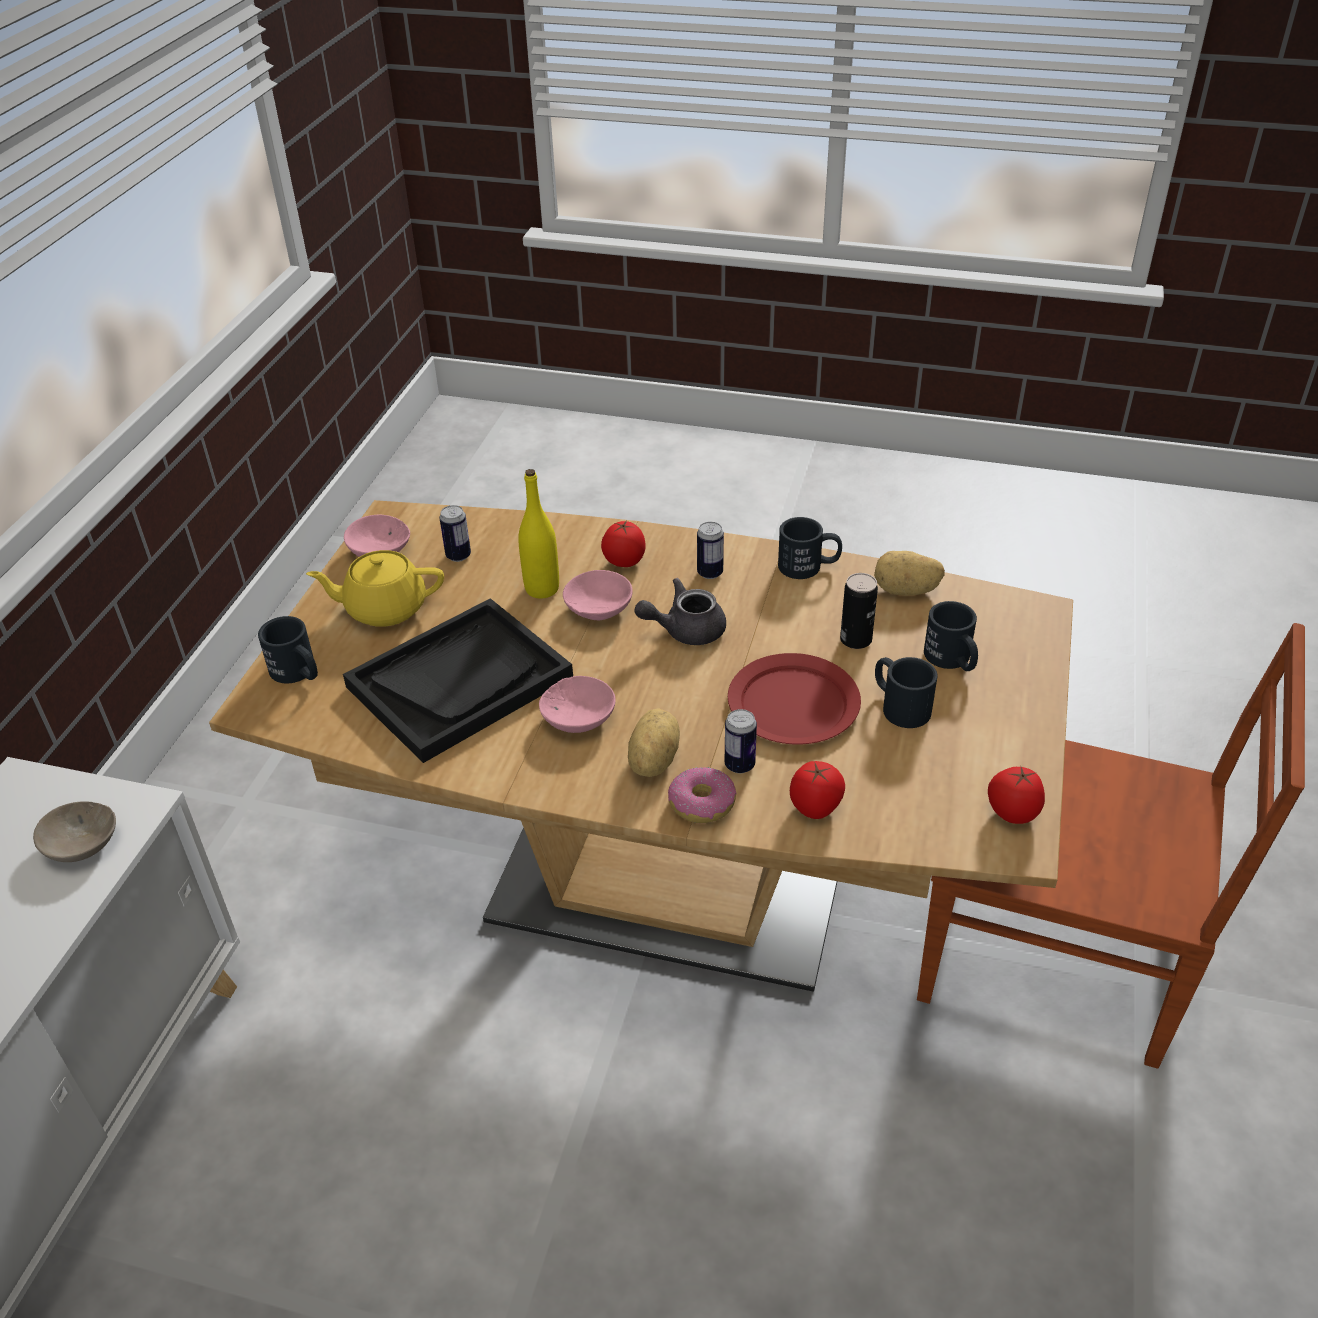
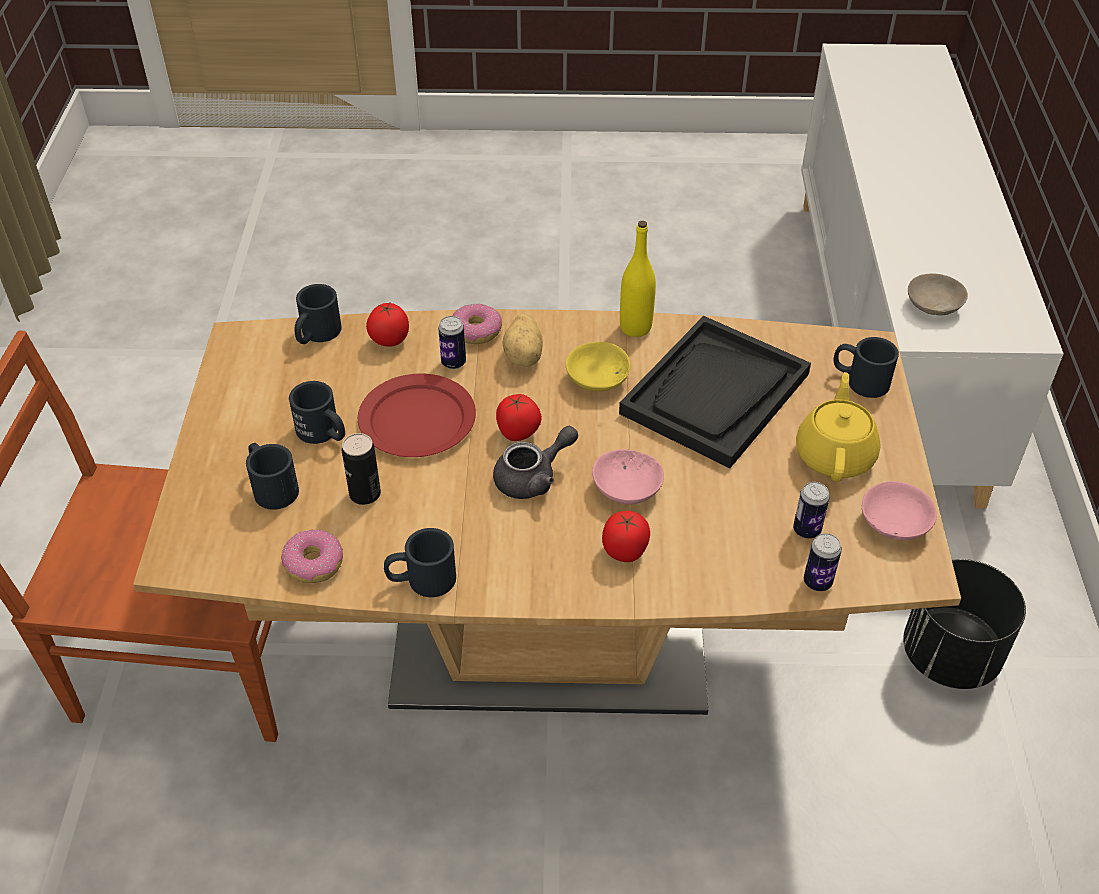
camera: 165 degrees right, 5 degrees up
yellow teapot [306,550,444,627] -> yellow teapot turned 60 degrees counterclockwise [796,372,881,482]
yellow bottle [518,469,559,599] -> yellow bottle moved to [620,221,656,337]
pink bowl [539,676,616,733] -> yellow bowl [566,342,630,392]
can [697,522,724,579] -> can moved to [804,533,842,591]
potato [874,551,945,596] -> donut [281,530,343,583]
tomato [988,767,1045,824] -> tomato moved to [496,394,542,441]
none -> black mug [294,284,342,344]
none -> black planter [903,559,1026,689]

